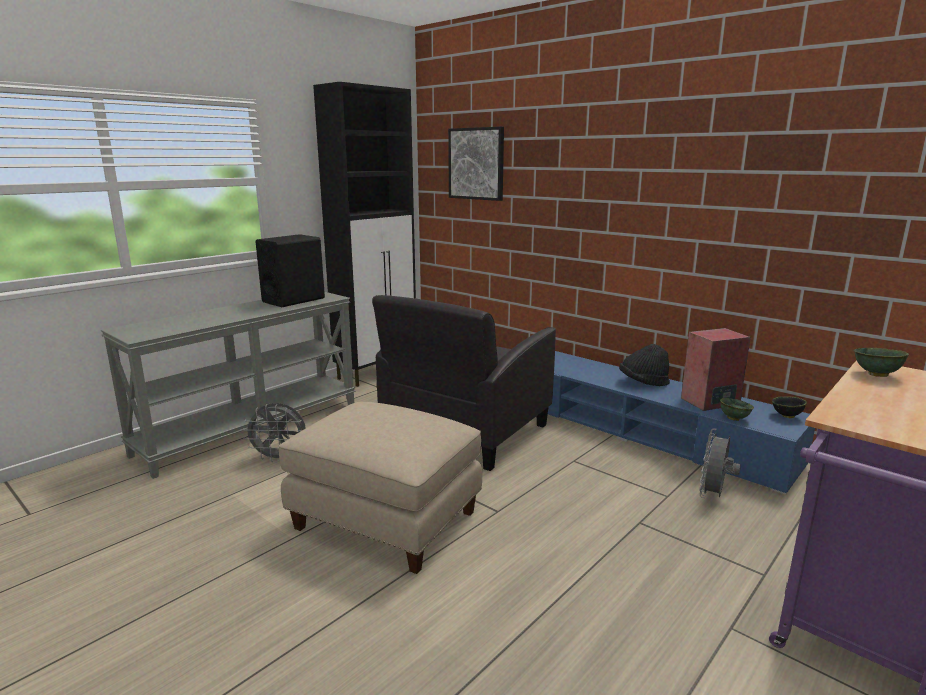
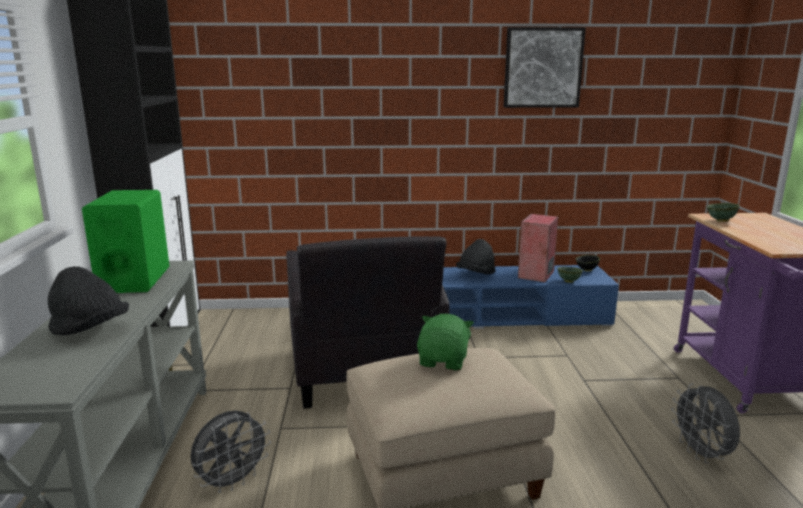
camera: 45 degrees left, 0 degrees up
black speaker [256,234,325,307] -> green speaker [82,190,169,293]
picture [448,127,504,201] -> picture moved to [504,27,586,108]
grey fan [699,428,741,498] -> grey fan moved to [671,384,740,463]
none -> black hat [48,266,129,335]
none -> green plush toy [417,314,474,370]

